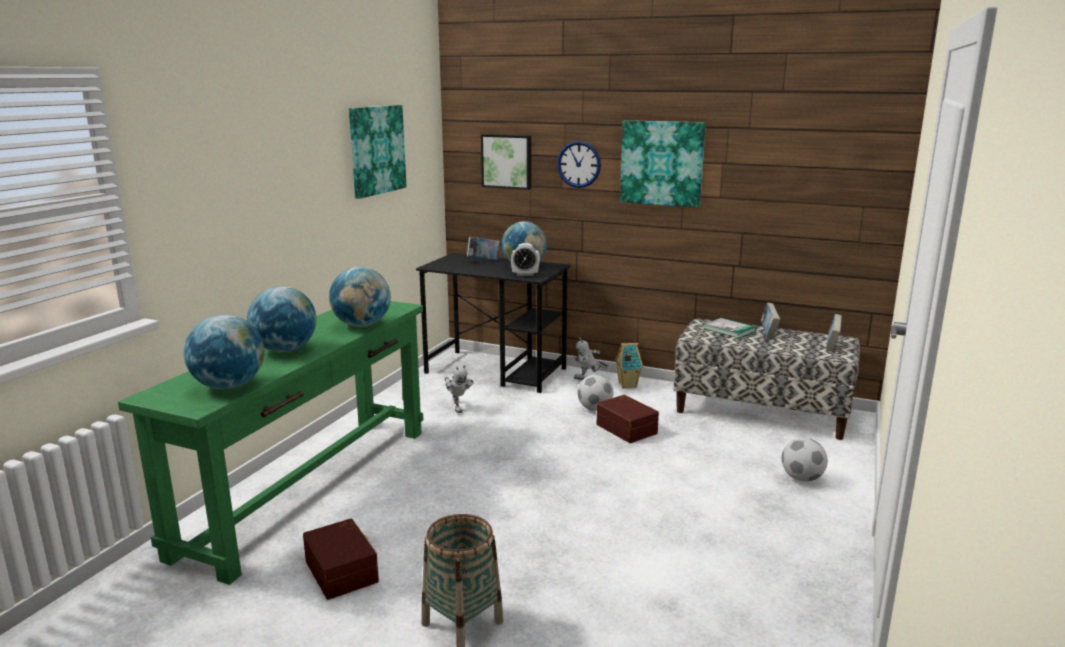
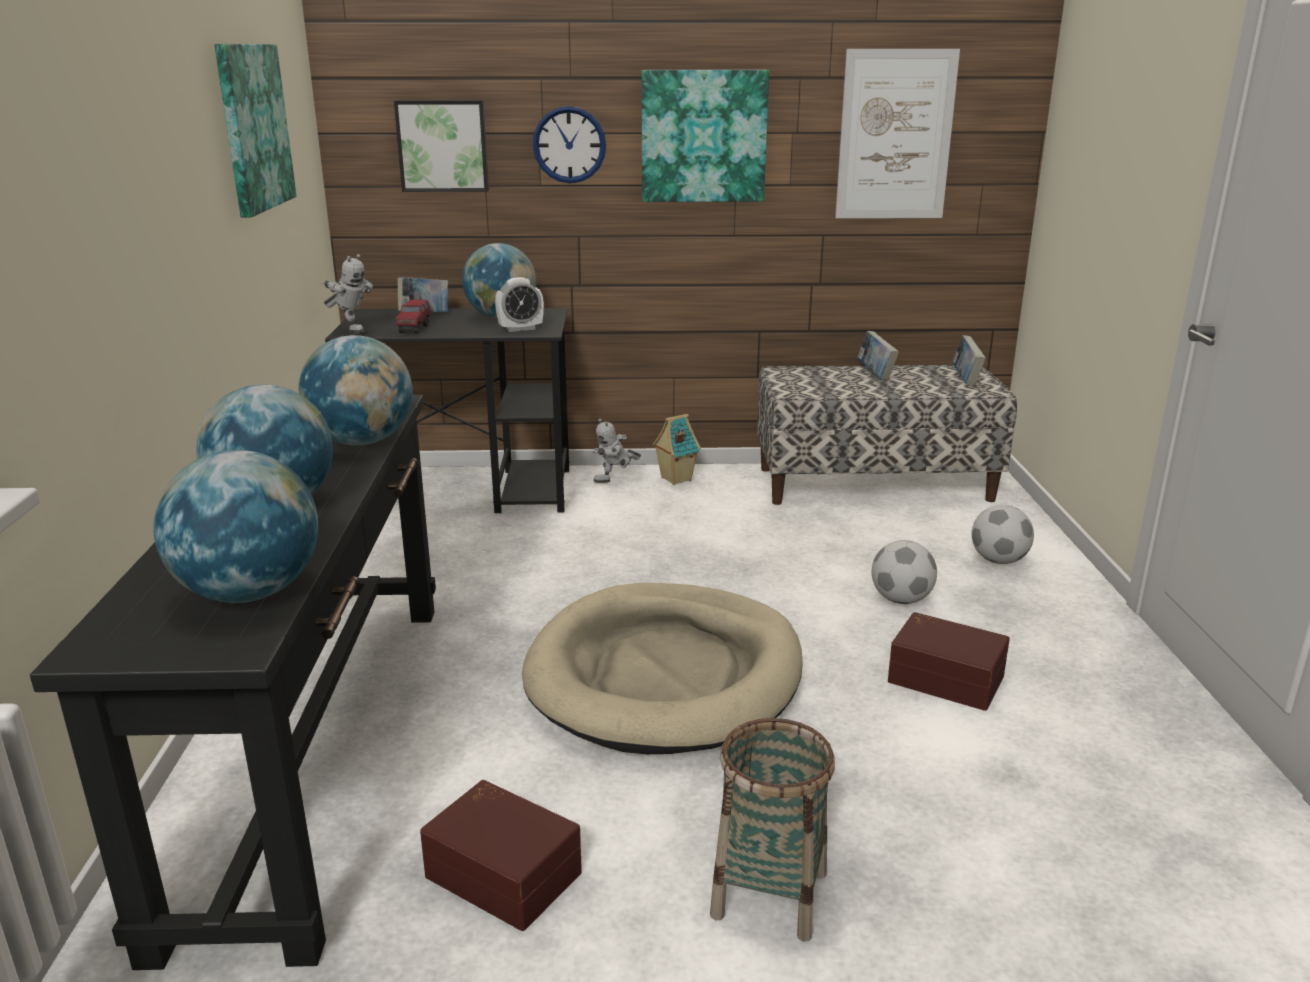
camera: 25 degrees left, 5 degrees up
green console table [118,301,424,585] -> black console table [30,395,436,970]
toy robot [444,365,474,413] -> toy robot moved to [322,254,373,333]
football [577,375,613,411] -> football moved to [872,540,937,604]
brown storage box [597,395,659,443] -> brown storage box moved to [888,612,1010,711]
book [704,318,757,339] -> none
none -> toy truck [396,299,431,333]
none -> beige dog bed [522,583,803,754]
none -> picture [835,49,960,218]

